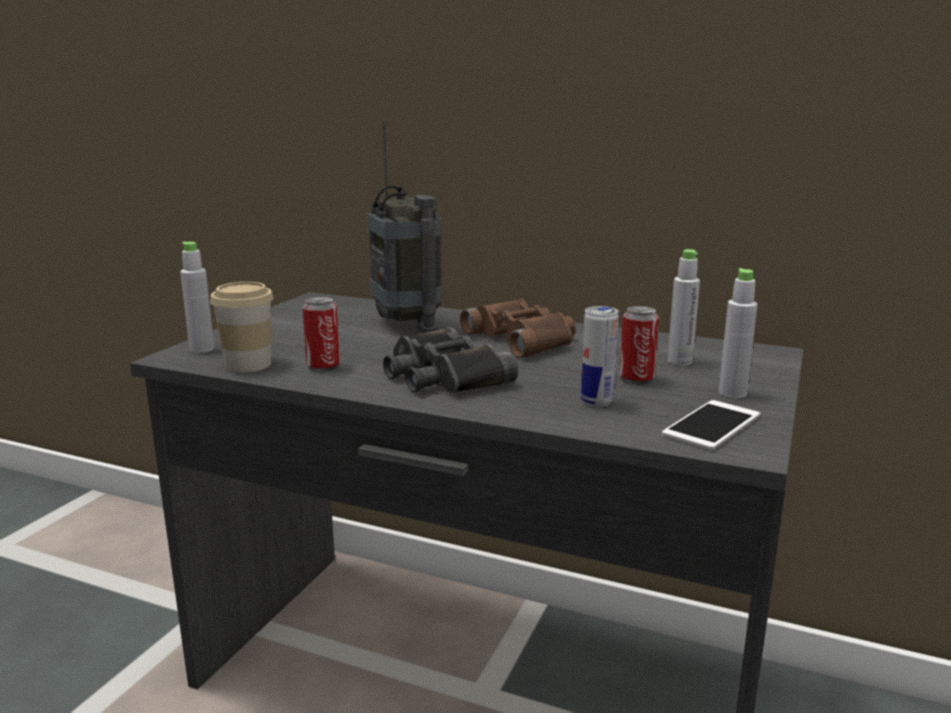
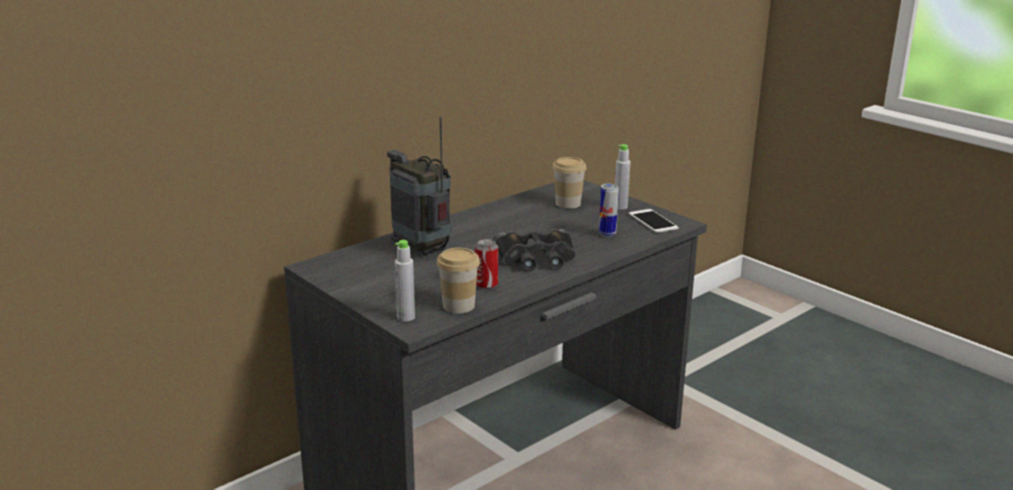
camera: 65 degrees left, 5 degrees up
radio [367,120,442,333] -> radio turned 135 degrees counterclockwise [387,117,452,256]
brown binoculars [460,299,576,358] -> none
can [619,306,659,384] -> none
grey bottle [667,249,700,366] -> cup [552,157,587,209]

